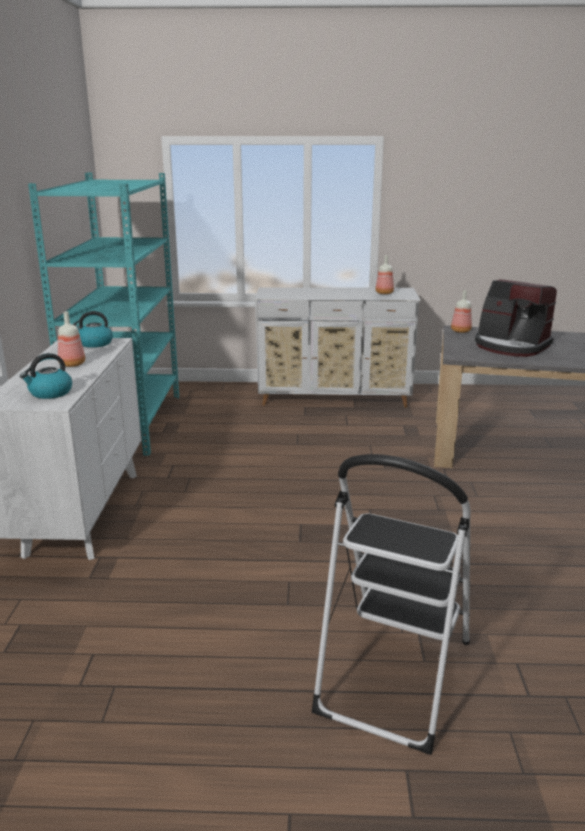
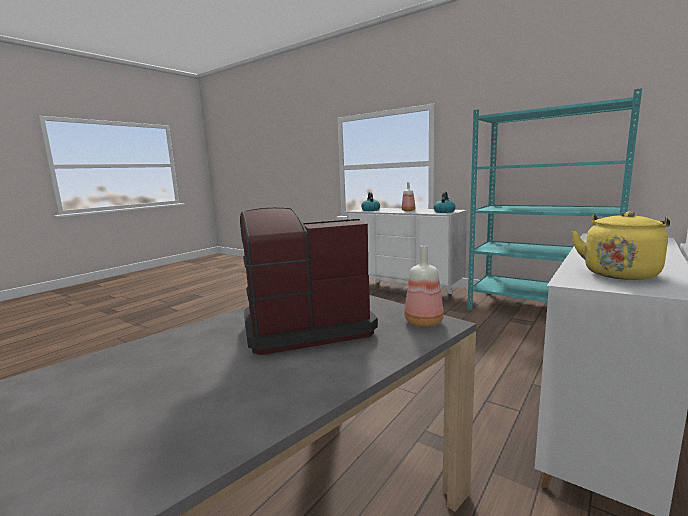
camera: 125 degrees right, 10 degrees down
step ladder [312,454,471,755] -> none
bottle [375,255,394,294] -> yellow kettle [571,211,670,280]

